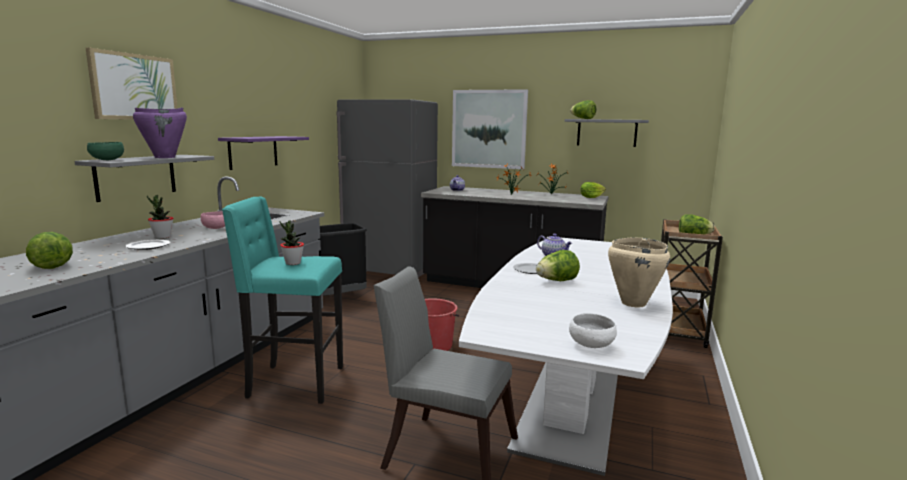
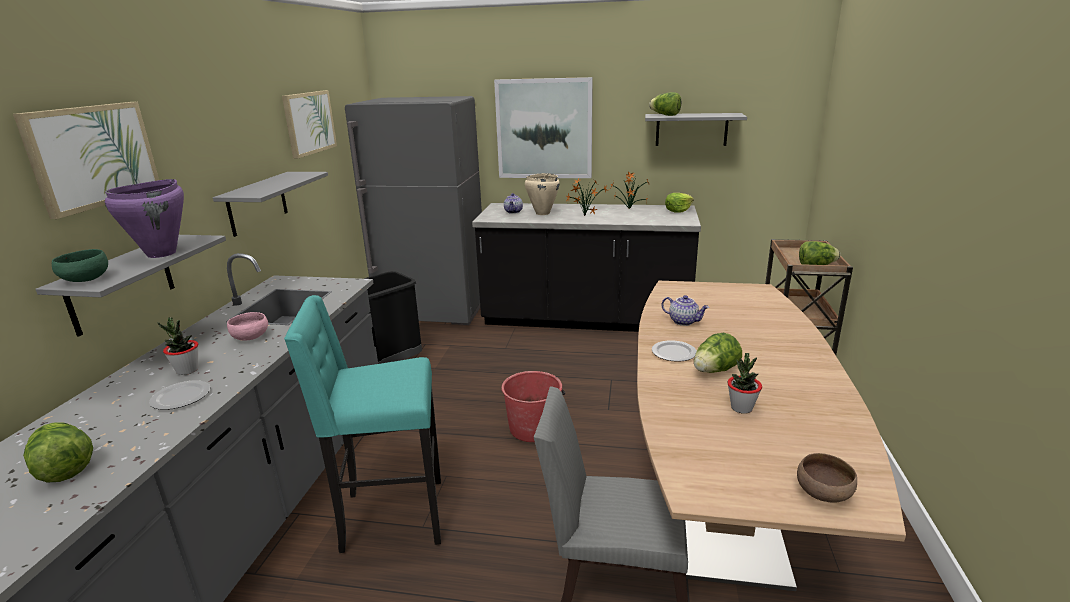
camera: 10 degrees left, 10 degrees up
purple shelf [218,136,309,170] -> grey shelf [213,172,328,237]
potted plant [280,220,304,265] -> potted plant moved to [727,353,762,414]
white dining table [459,238,673,476] -> brown dining table [637,281,906,591]
white bowl [569,313,617,348] -> brown bowl [797,453,857,503]
beige cooking pot [608,238,670,307] -> beige cooking pot moved to [525,173,560,215]
none -> picture [282,90,337,159]

